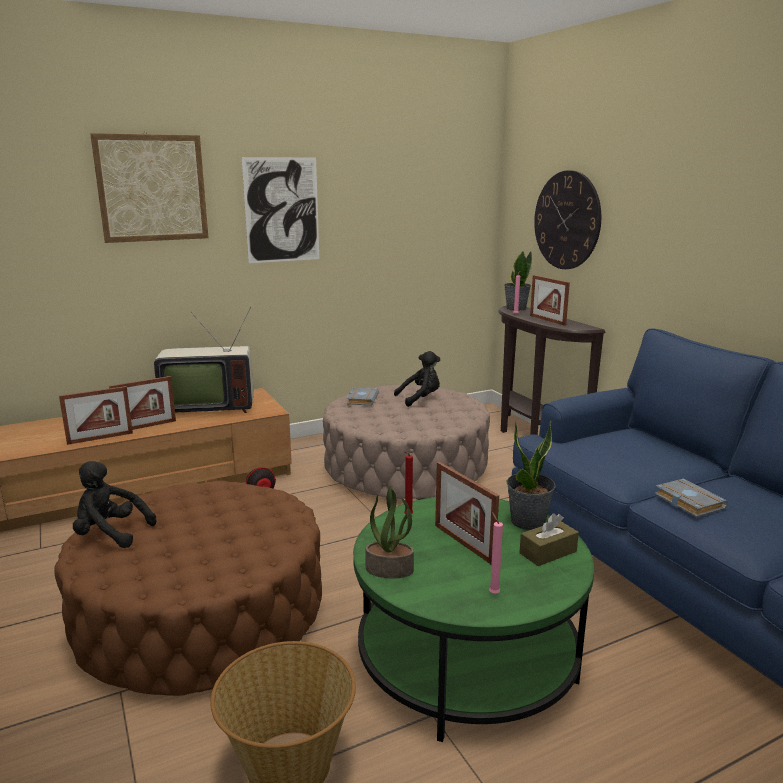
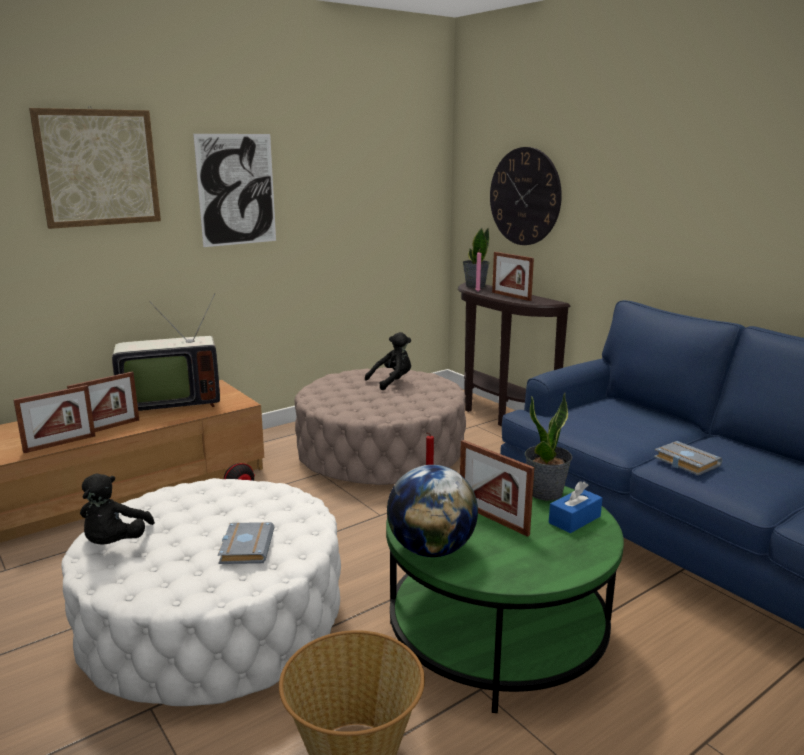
camera: 10 degrees left, 0 degrees up
brown ottoman [54,480,322,696] -> white ottoman [61,478,341,706]
black plush toy [73,461,156,548] -> black plush toy turned 90 degrees counterclockwise [80,474,155,545]
grey book [347,388,379,406] -> grey book moved to [218,522,274,564]
potted plant [365,485,414,579] -> globe [387,465,478,557]
pink candle [489,512,503,594] -> none
brown tissue box [519,514,579,566] -> blue tissue box [549,481,602,533]

